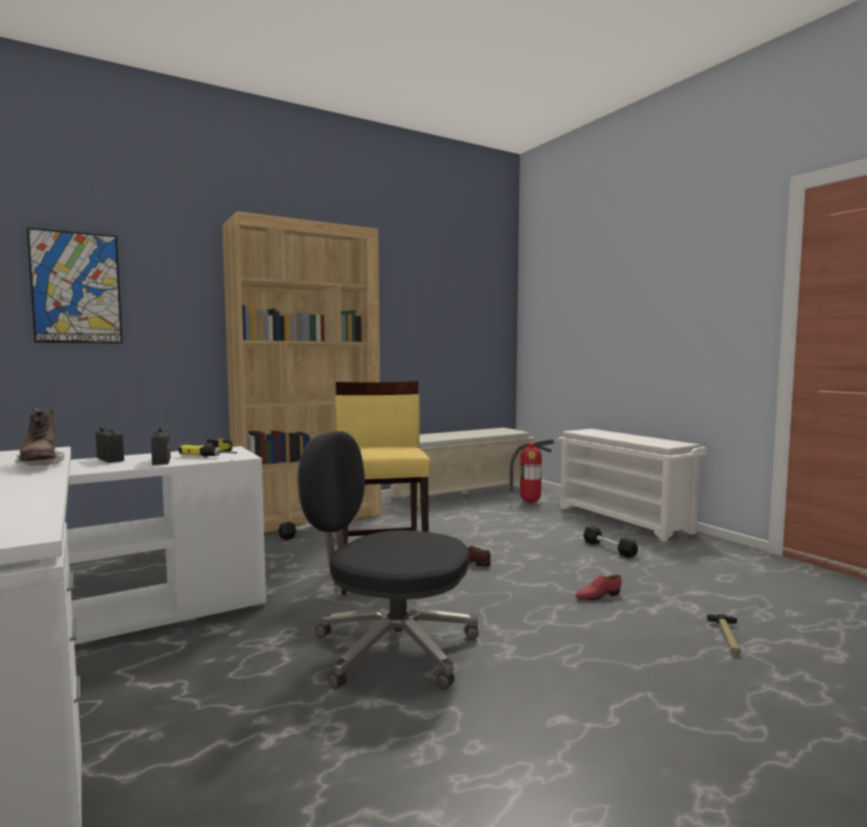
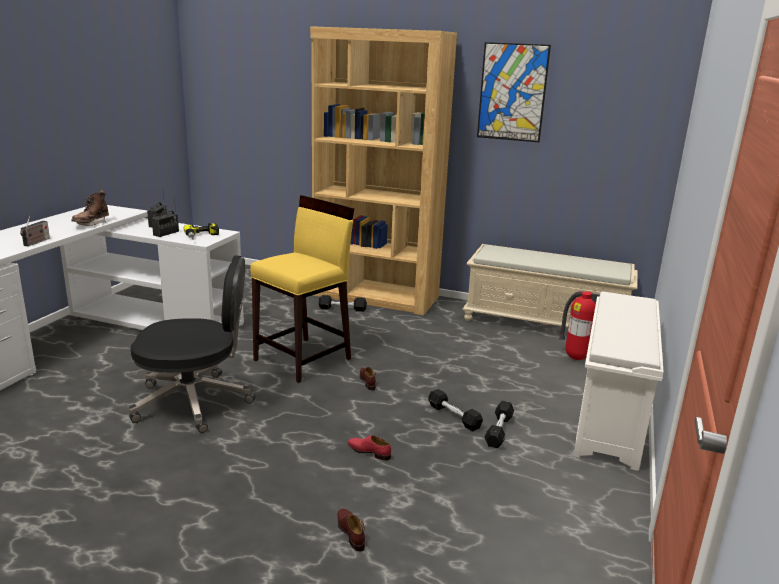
camera: 50 degrees right, 15 degrees up
picture [27,228,123,344] -> picture moved to [477,42,551,142]
black office chair [298,431,479,689] -> black office chair turned 105 degrees clockwise [129,255,255,433]
hammer [707,614,741,653] -> brown shoe [338,509,365,551]
none -> radio [20,216,50,247]
none -> black dumbbell [428,389,483,432]

